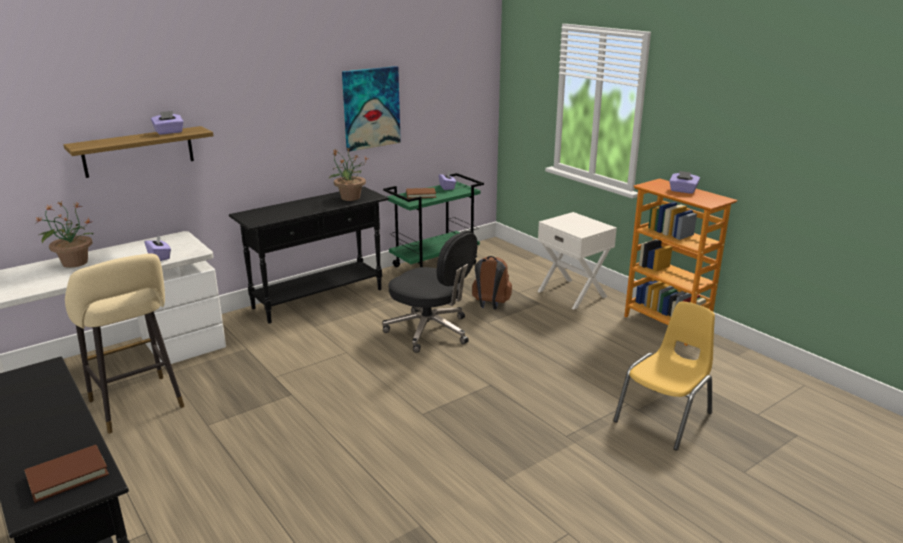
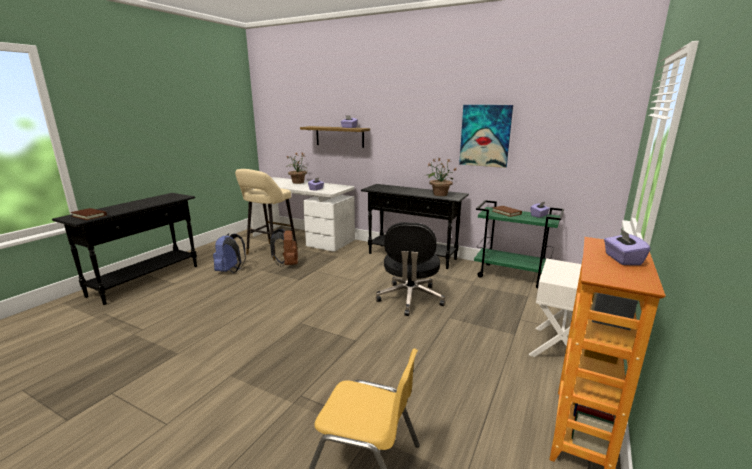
camera: 65 degrees right, 5 degrees down
brown backpack [472,256,512,309] -> brown backpack moved to [270,228,298,267]
none -> blue backpack [213,233,246,273]

